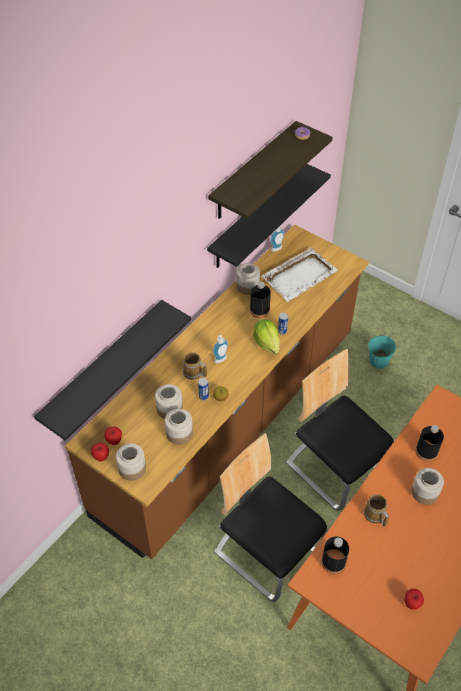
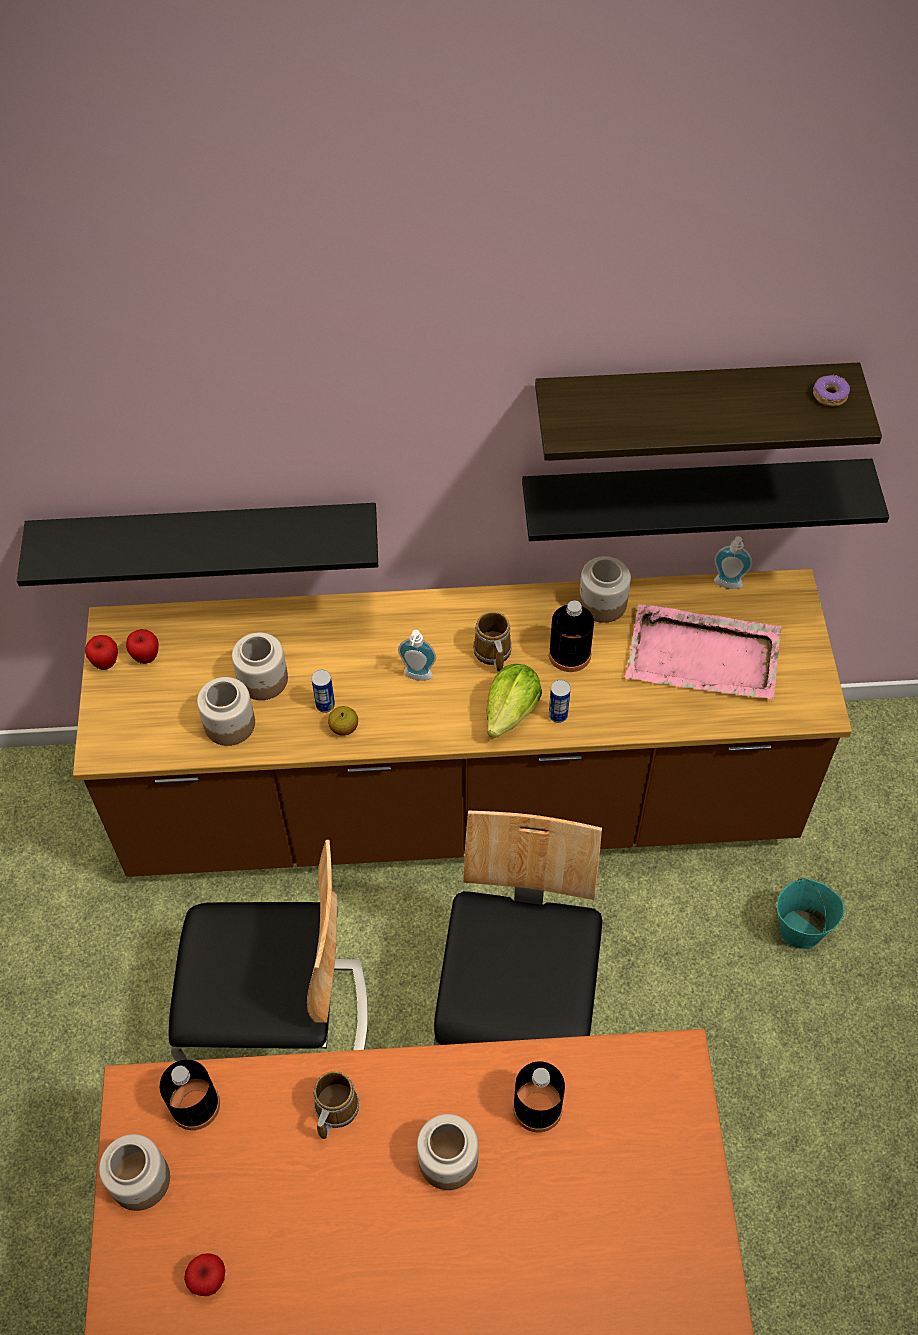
camera: 50 degrees right, 5 degrees up
jar [116,443,146,481] -> jar moved to [99,1134,170,1211]
mug [183,352,207,380] -> mug moved to [473,611,512,672]
chair [214,433,328,602] -> chair turned 90 degrees clockwise [169,840,368,1061]
white tray [261,248,338,302] -> pink tray [625,604,782,699]

